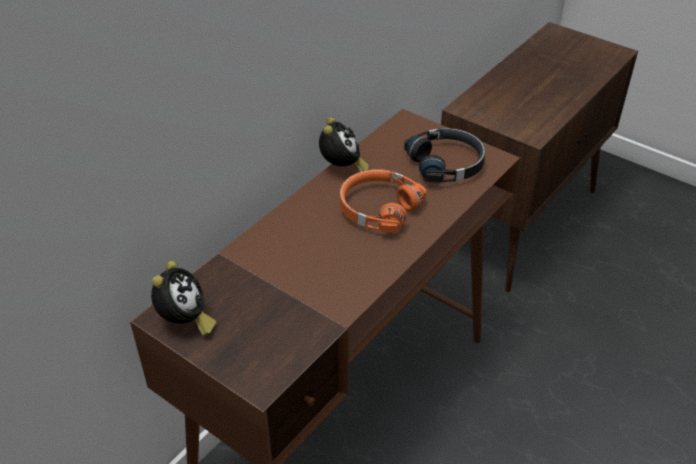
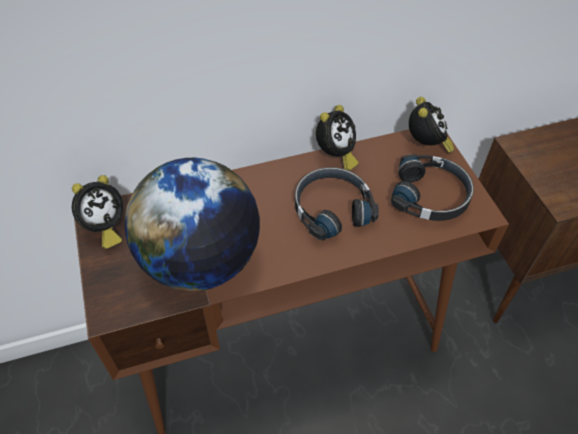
camera: 35 degrees right, 10 degrees up
orange headphones [340,169,427,233] -> black headphones [295,167,379,241]
none -> globe [124,158,260,291]
none -> alarm clock [409,97,454,153]

